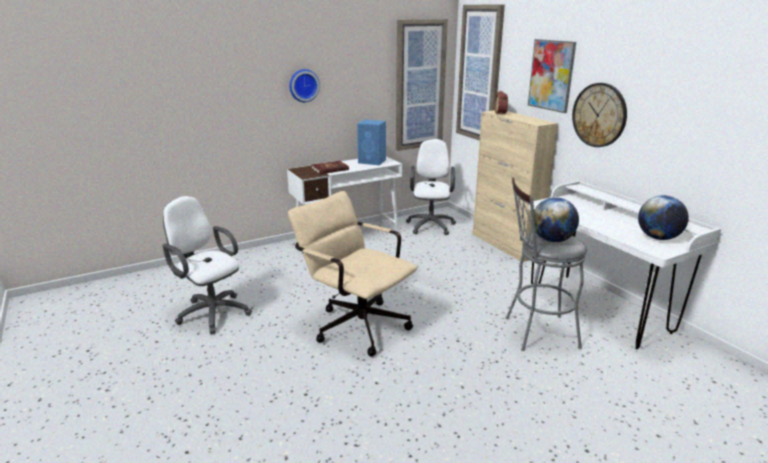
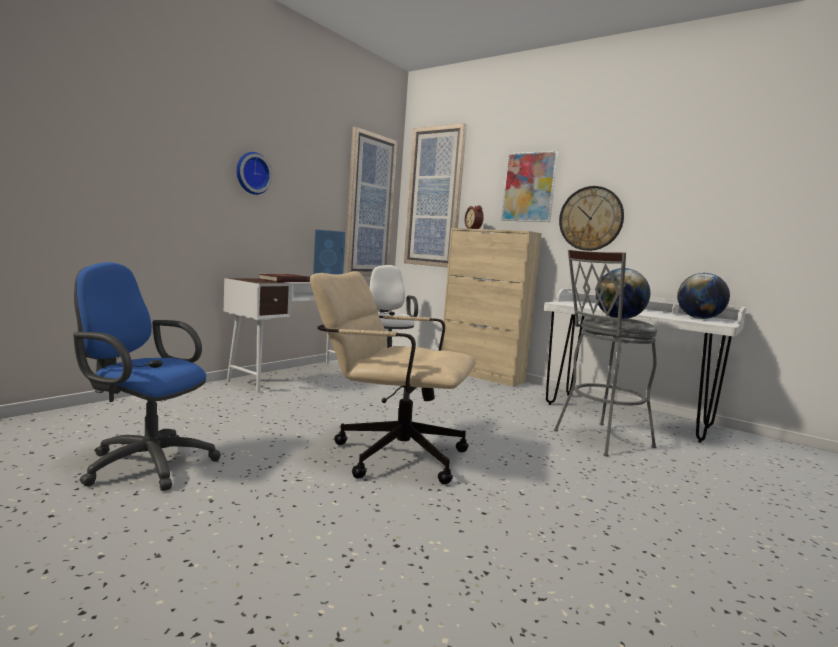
camera: 25 degrees left, 15 degrees down
white office chair [162,196,252,334] -> blue office chair [73,262,221,491]

